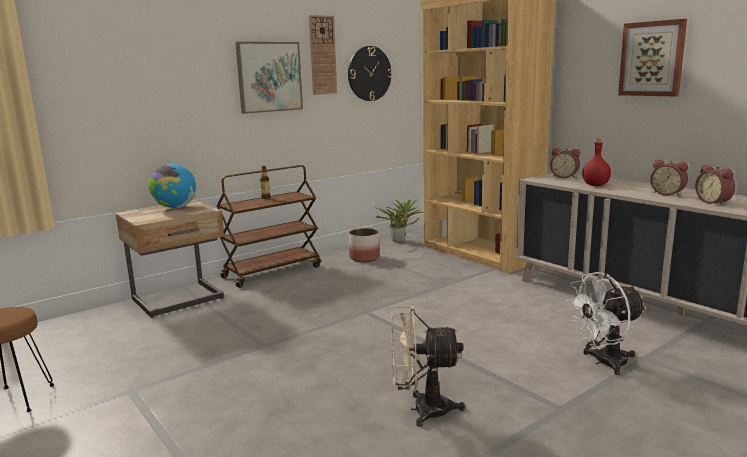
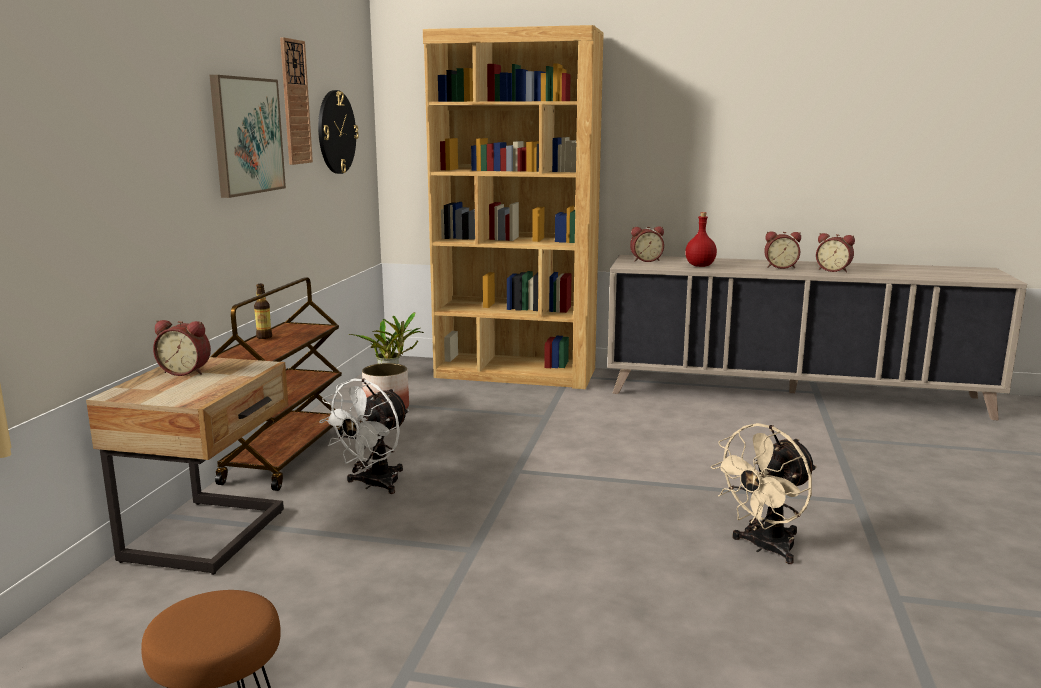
camera: 40 degrees left, 0 degrees up
globe [149,164,196,208] -> alarm clock [153,320,211,376]
white fan [566,272,646,375] -> white fan moved to [319,378,409,494]
picture [618,19,687,96] -> none

